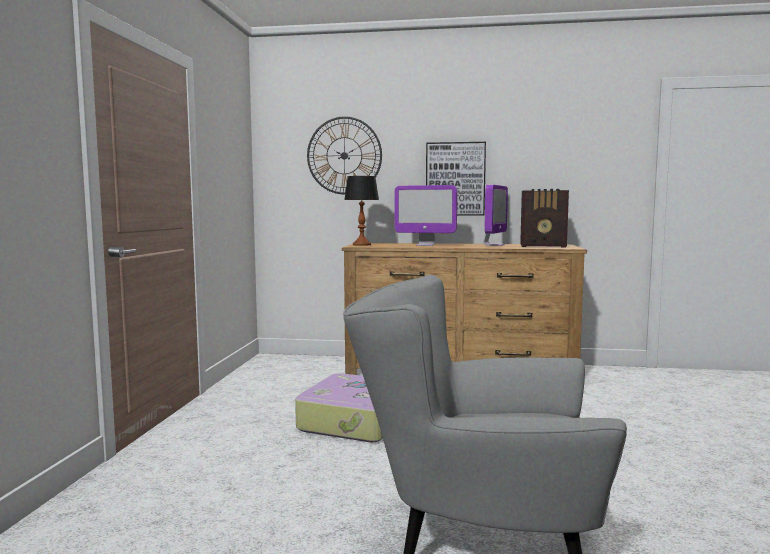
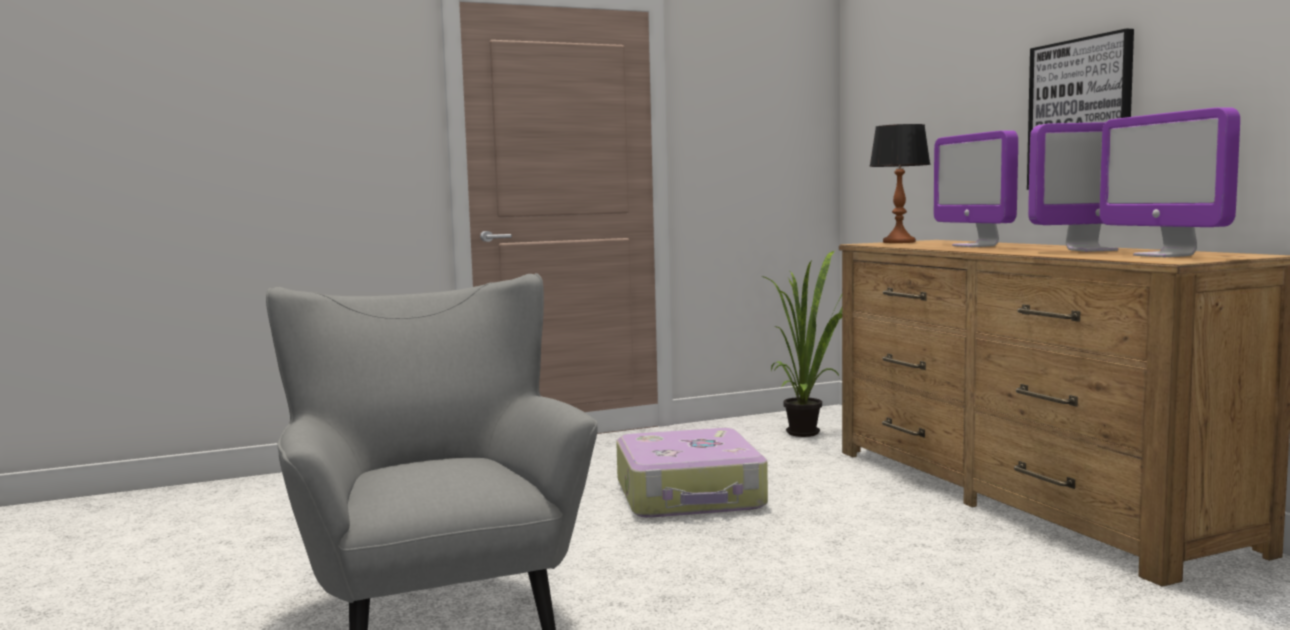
camera: 60 degrees right, 0 degrees up
wall clock [307,117,382,194] -> none
radio [520,189,569,247] -> monitor [1100,107,1240,257]
none -> potted plant [761,251,842,437]

